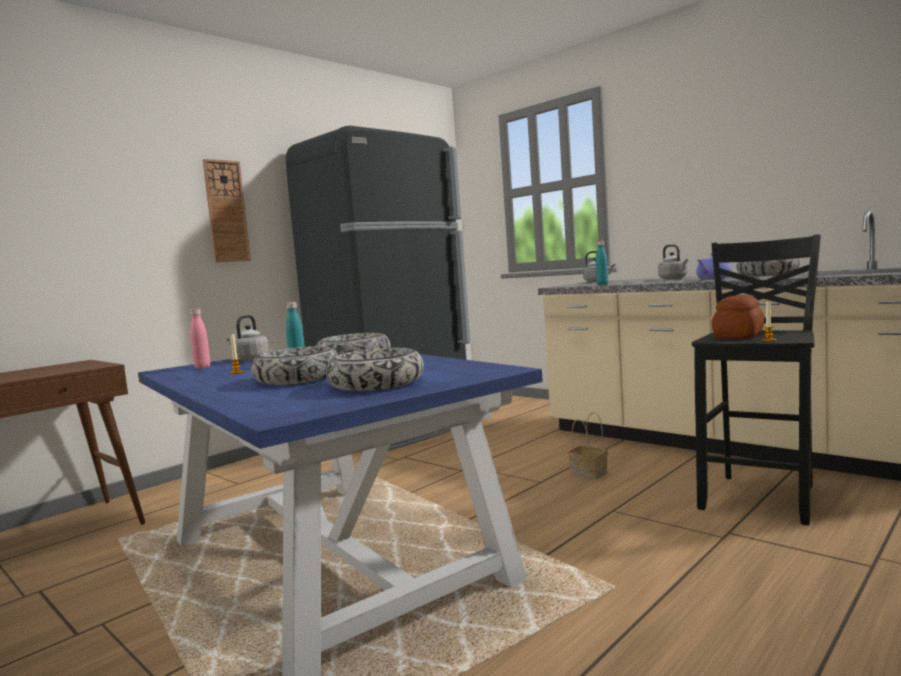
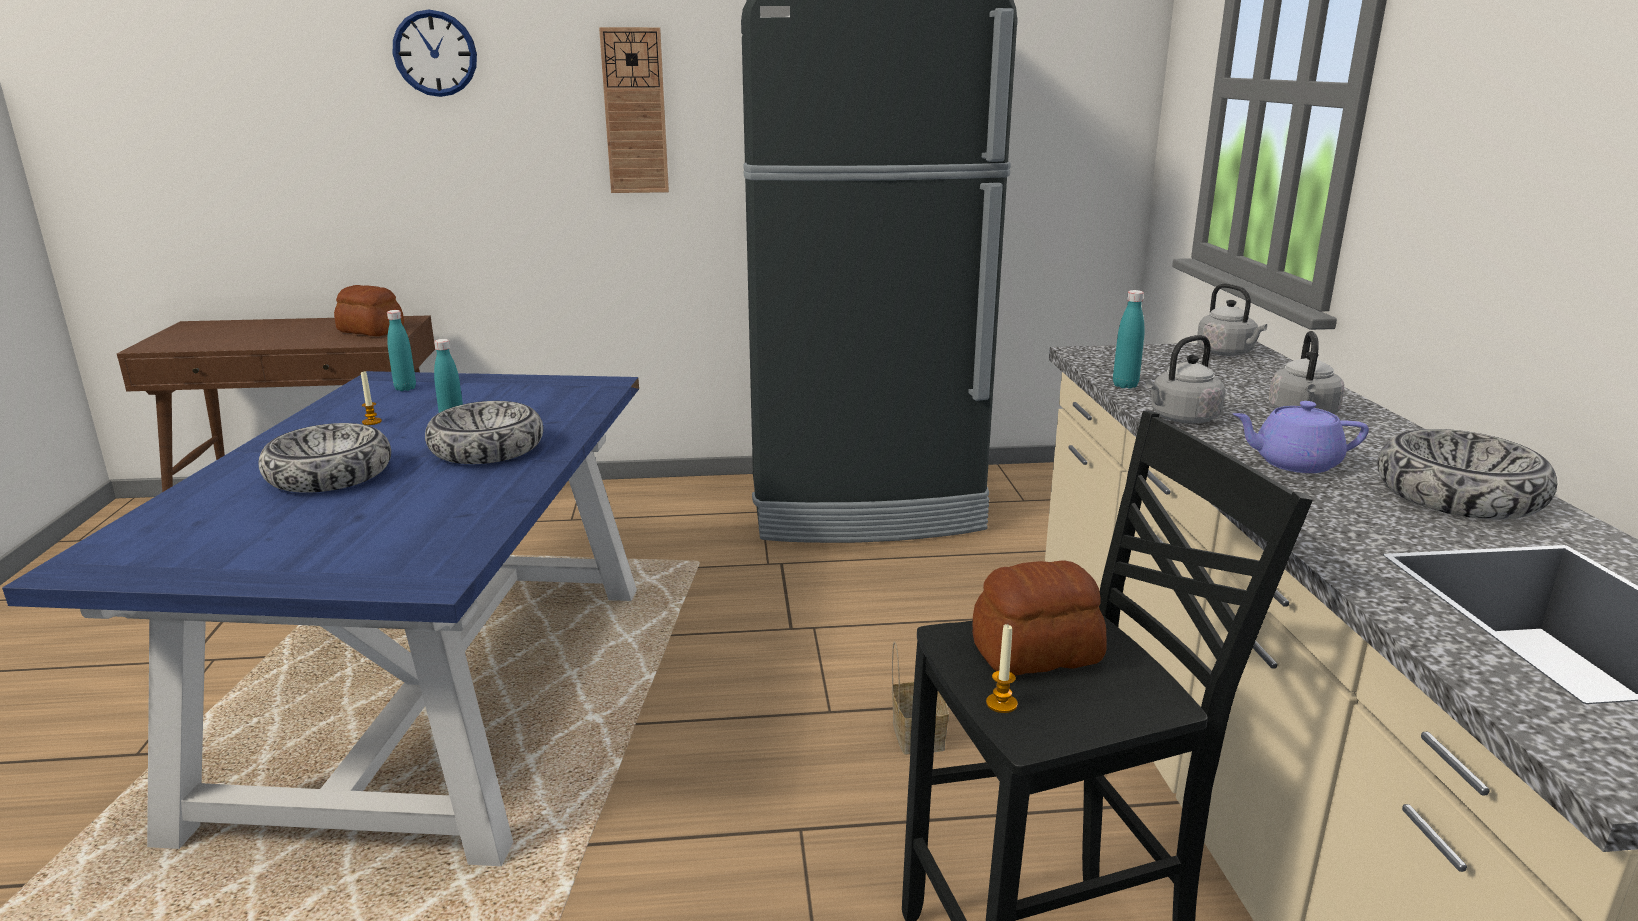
camera: 40 degrees right, 15 degrees up
pink bottle [190,309,211,369] -> turquoise bottle [387,310,416,391]
grey kettle [226,315,270,361] -> grey kettle moved to [1146,335,1225,424]
bowl [326,348,424,391] -> none
none -> bread [334,285,404,336]
none -> wall clock [393,10,477,97]

